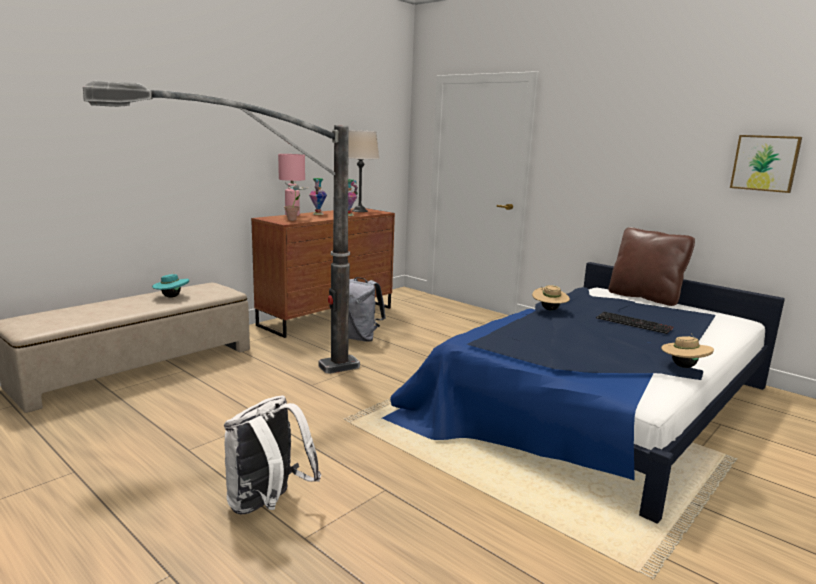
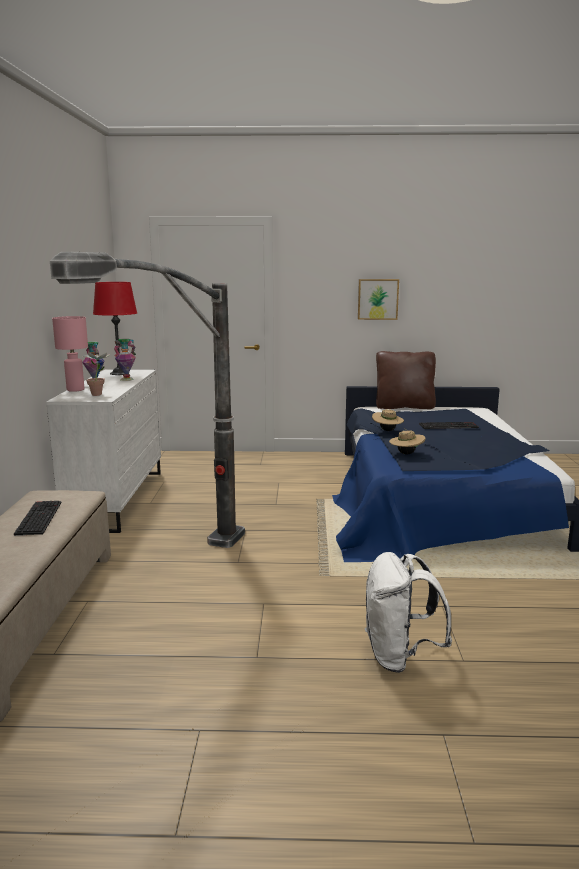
camera: 40 degrees left, 0 degrees up
turquoise hat [152,274,189,298] -> keyboard [14,501,62,536]
brown dresser [251,208,395,338] -> white dresser [46,369,161,533]
beige table lamp [348,130,380,212] -> red table lamp [93,282,137,375]
grey backpack [349,277,386,342] -> none
beige hat [661,334,714,368] -> beige hat moved to [389,428,425,455]
picture [730,135,802,193] -> picture moved to [358,279,399,320]

